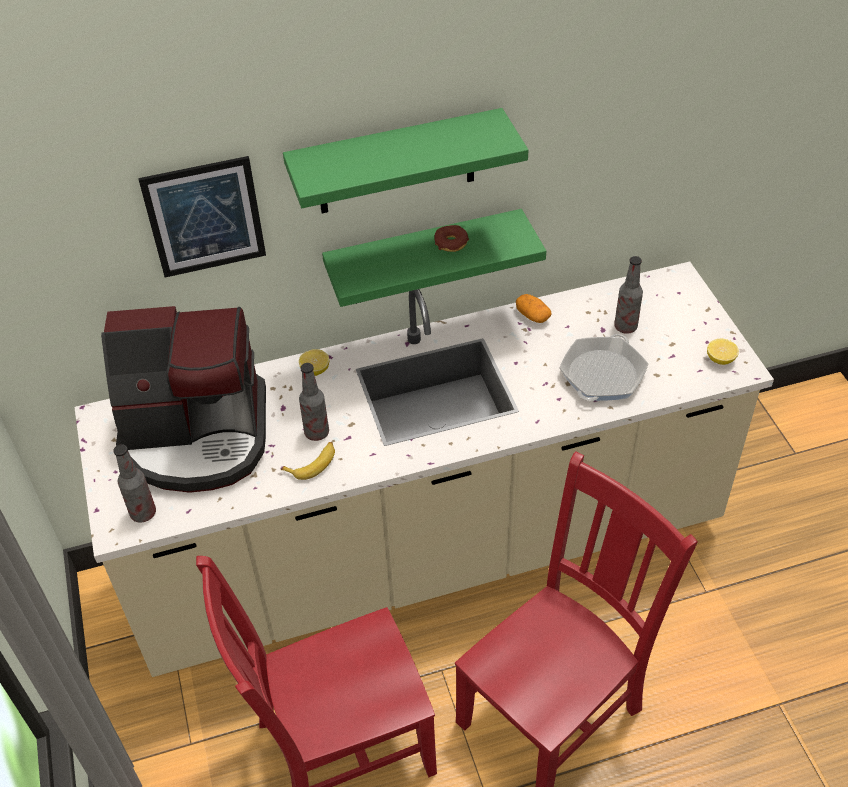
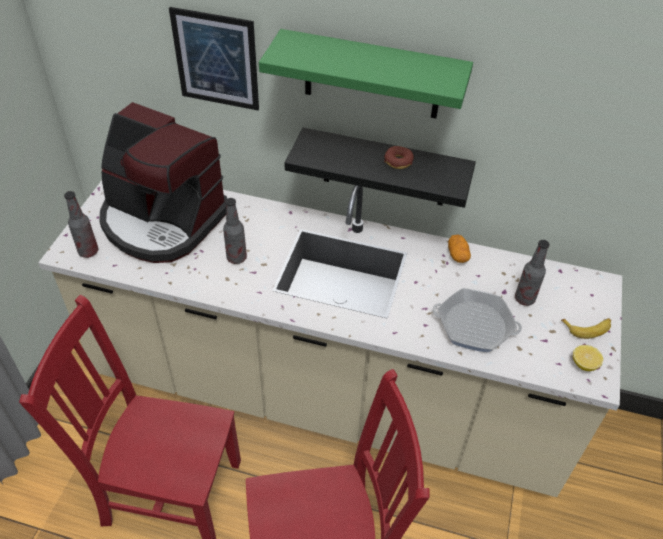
camera: 30 degrees right, 0 degrees up
banana [281,442,335,480] -> banana moved to [561,319,611,339]
lemon [299,349,329,376] -> none
green shelf [322,209,546,307] -> black shelf [285,128,476,208]
frying pan [559,334,648,401] -> frying pan turned 45 degrees clockwise [433,288,522,352]

